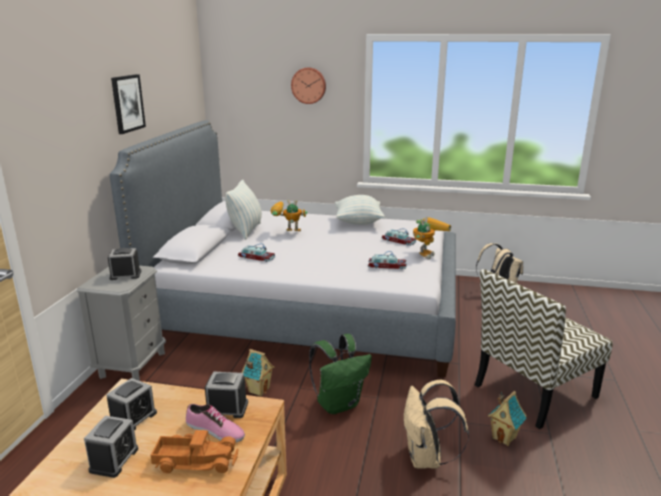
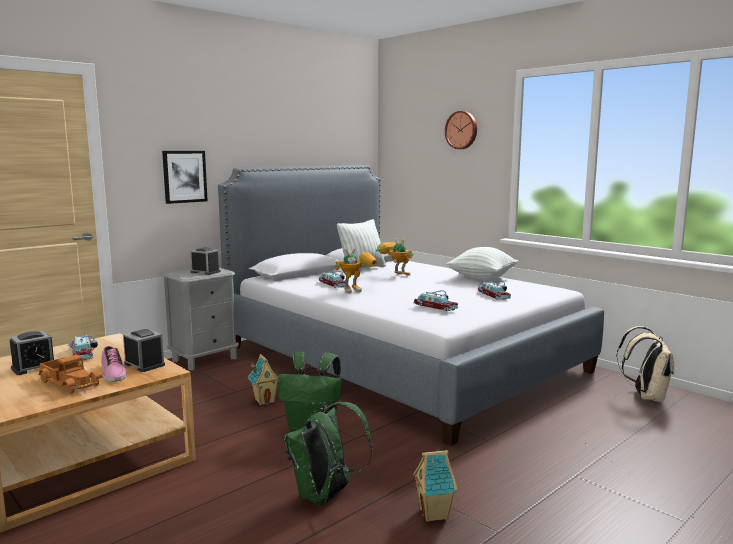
camera: 35 degrees right, 10 degrees down
alarm clock [106,378,157,431] -> toy car [68,335,98,360]
picture [111,74,146,134] -> picture moved to [162,151,208,204]
beige backpack [404,380,469,469] -> green backpack [284,402,372,505]
toy robot [413,217,451,260] -> toy robot moved to [334,248,378,294]
chair [475,269,613,429] -> none

